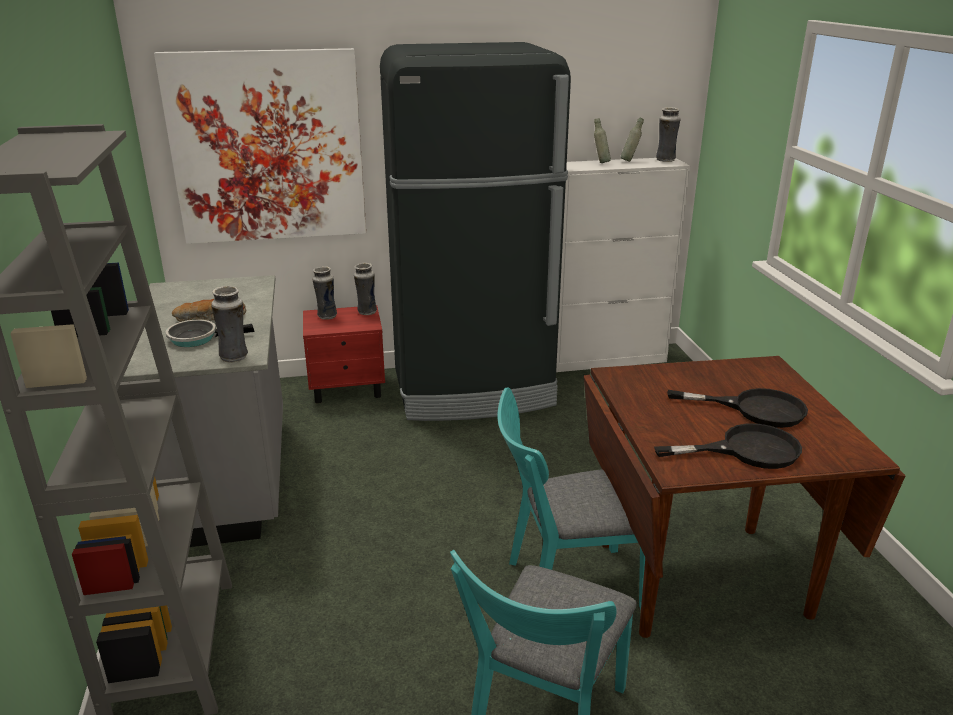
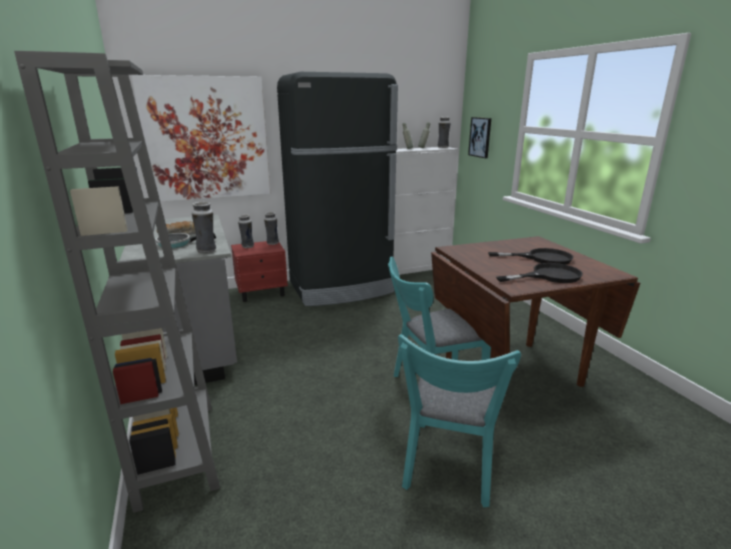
camera: 10 degrees left, 5 degrees down
none -> picture [468,117,491,158]

